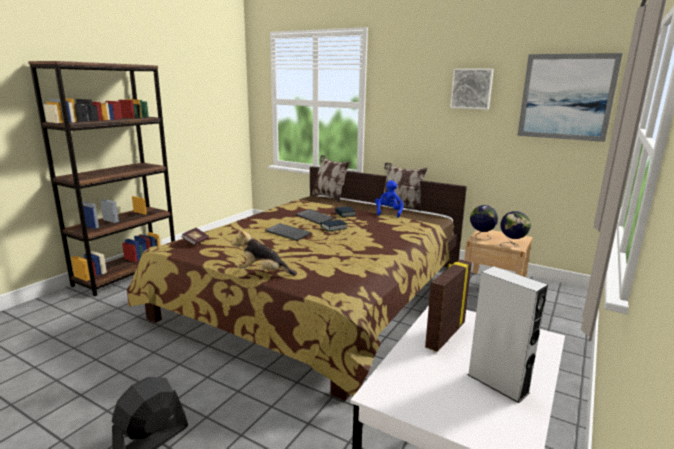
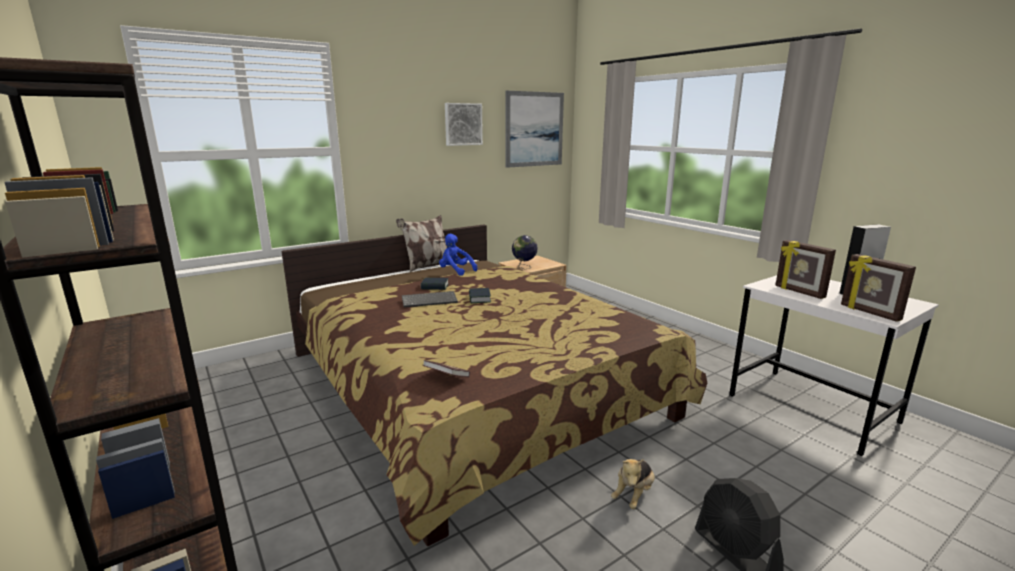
camera: 65 degrees left, 0 degrees up
plush toy [231,227,296,275] -> plush toy moved to [611,459,655,509]
keyboard [265,223,311,241] -> none
pillow [312,155,350,202] -> none
globe [500,211,530,247] -> none
none -> picture frame [841,254,916,322]

